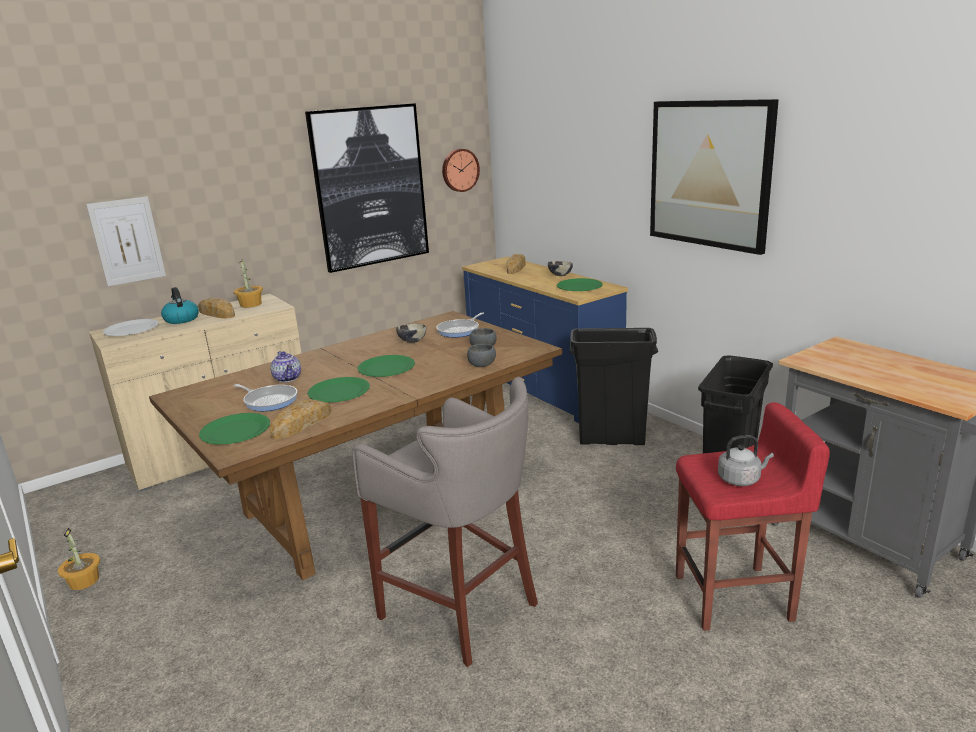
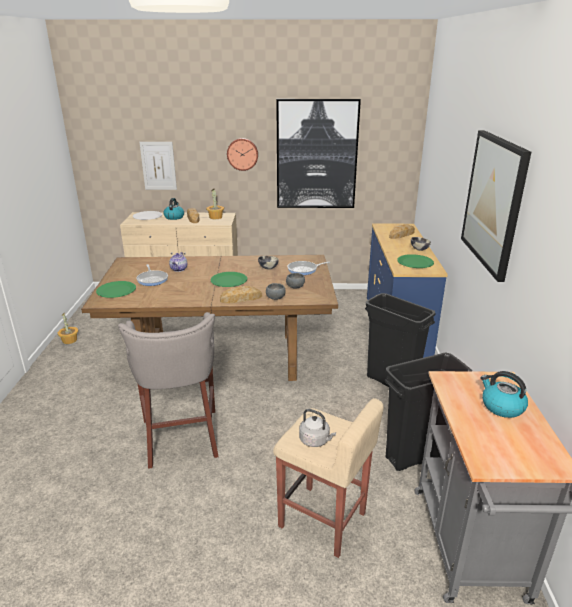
camera: 35 degrees right, 5 degrees up
bread [270,399,332,440] -> bread moved to [220,286,262,303]
green plate [308,377,370,402] -> none
wall clock [442,149,480,192] -> wall clock moved to [227,138,258,171]
red stool [676,402,830,631] -> beige stool [273,398,384,558]
none -> kettle [481,371,528,418]

